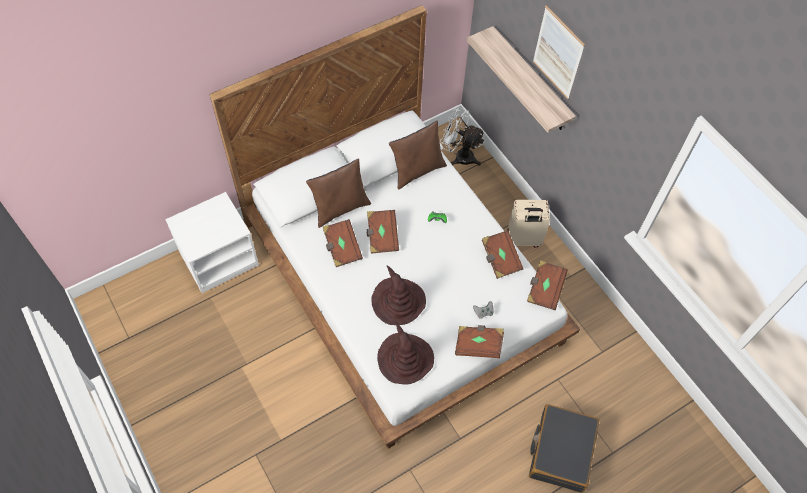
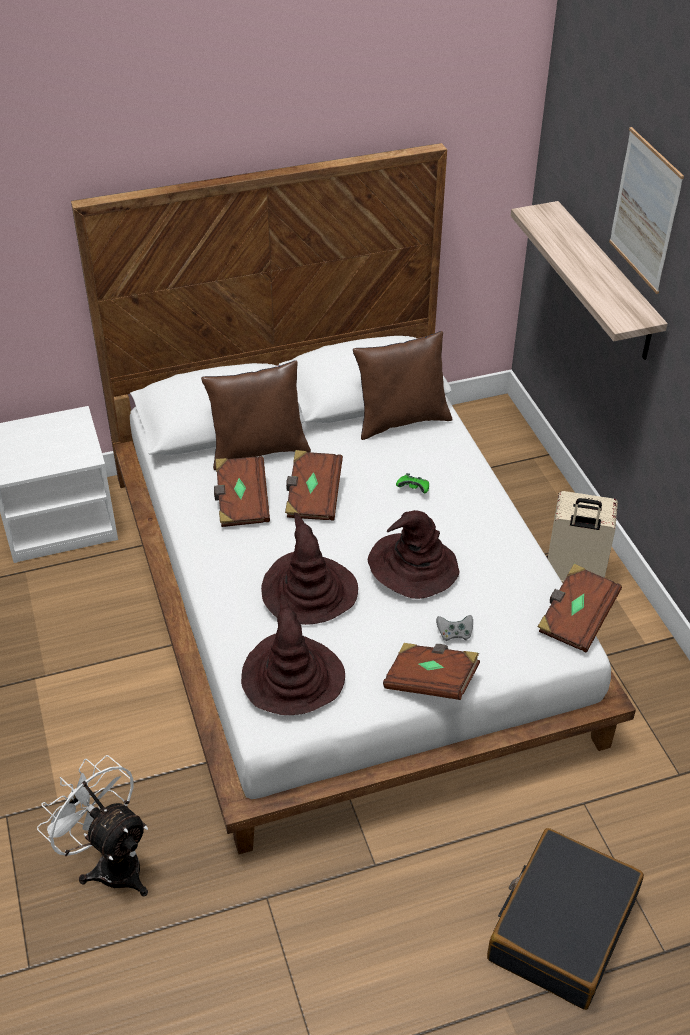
camera: 15 degrees right, 15 degrees down
white fan [440,107,485,166] -> white fan moved to [37,755,148,897]
brown book [482,230,524,279] -> none
none -> brown hat [368,510,459,599]

